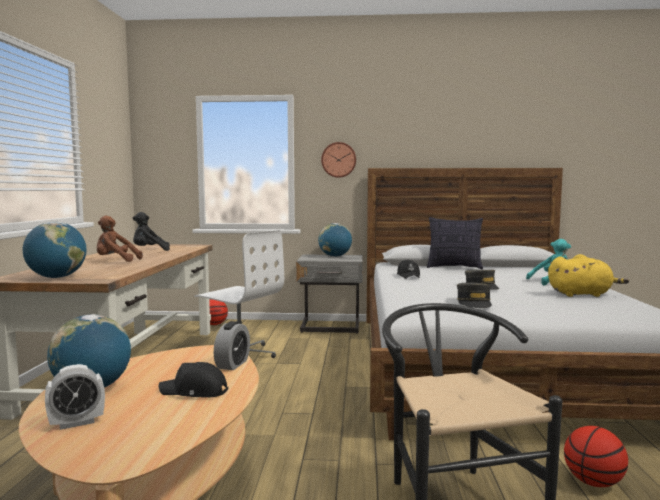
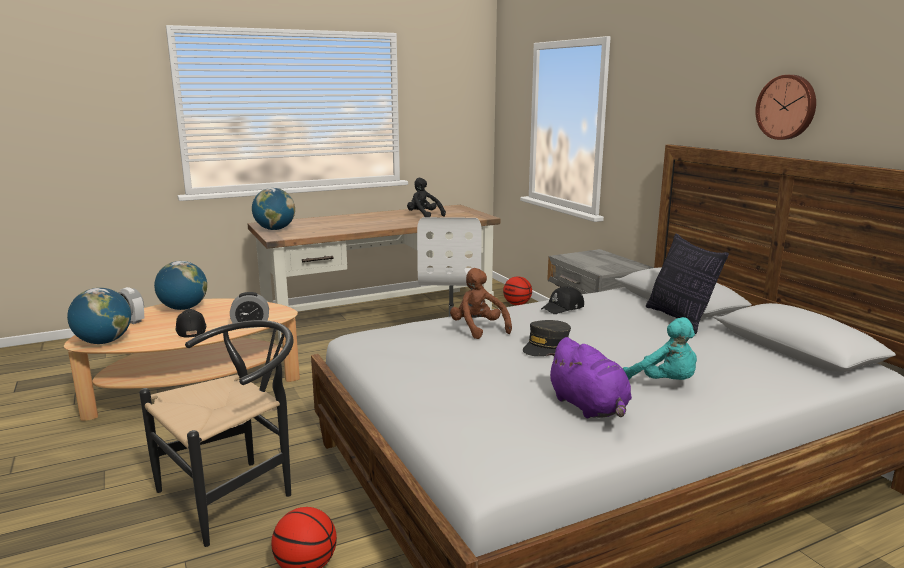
camera: 60 degrees right, 10 degrees up
brown plush toy [97,216,143,262] -> brown plush toy moved to [450,268,512,339]
globe [318,223,352,257] -> globe moved to [67,288,131,344]
wall clock [321,142,356,178] -> wall clock moved to [755,75,816,140]
grey cap [457,283,492,308] -> none
yellow plush toy [548,254,629,297] -> purple plush toy [546,337,632,418]

